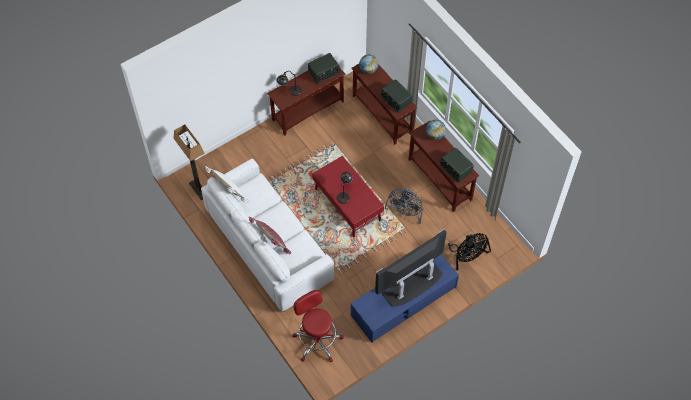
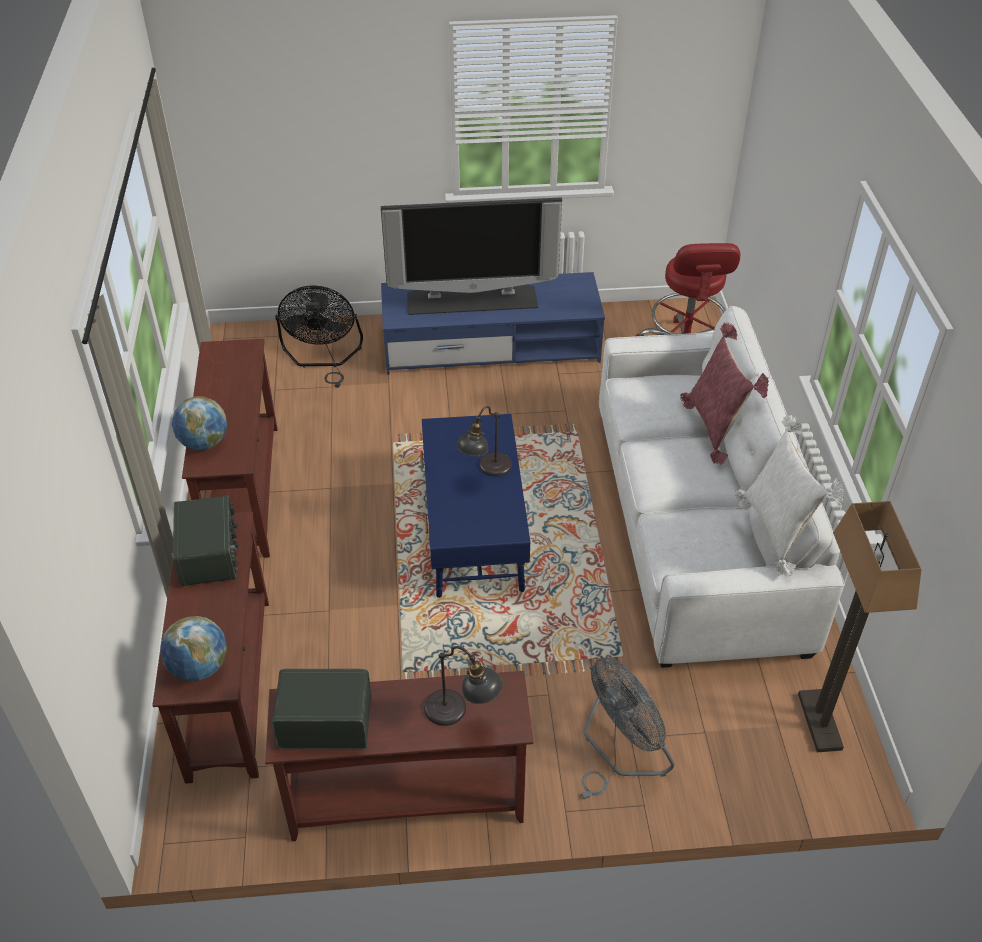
camera: 150 degrees left, 15 degrees down
red coffee table [312,156,384,237] -> blue coffee table [420,414,531,598]
grey fan [385,188,424,224] -> grey fan moved to [581,658,675,799]
radio [440,147,474,183] -> none

